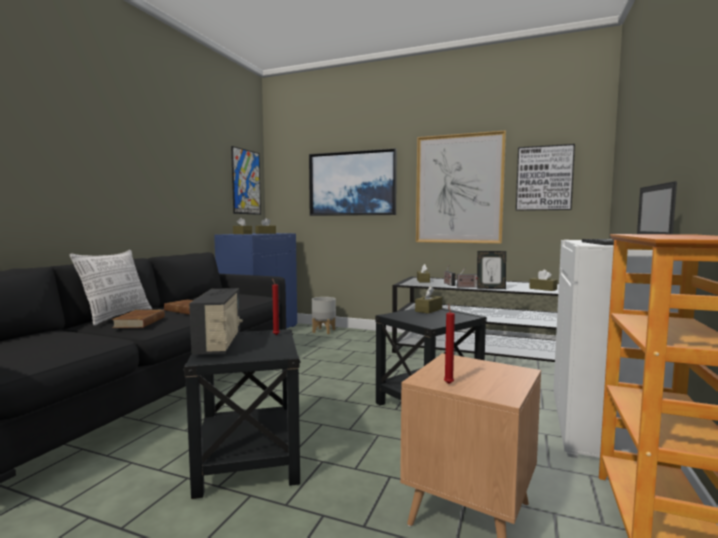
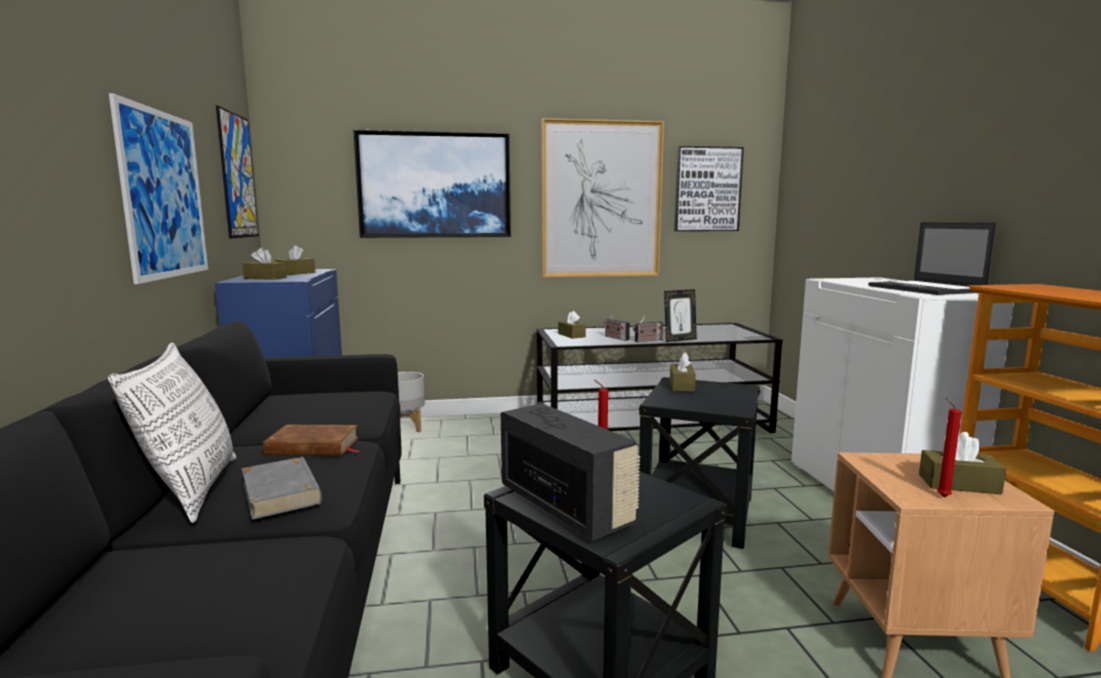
camera: 30 degrees left, 5 degrees up
brown book [111,310,165,328] -> grey book [242,457,322,520]
brown tissue box [529,270,558,291] -> brown tissue box moved to [919,432,1006,494]
none -> picture [109,93,208,284]

